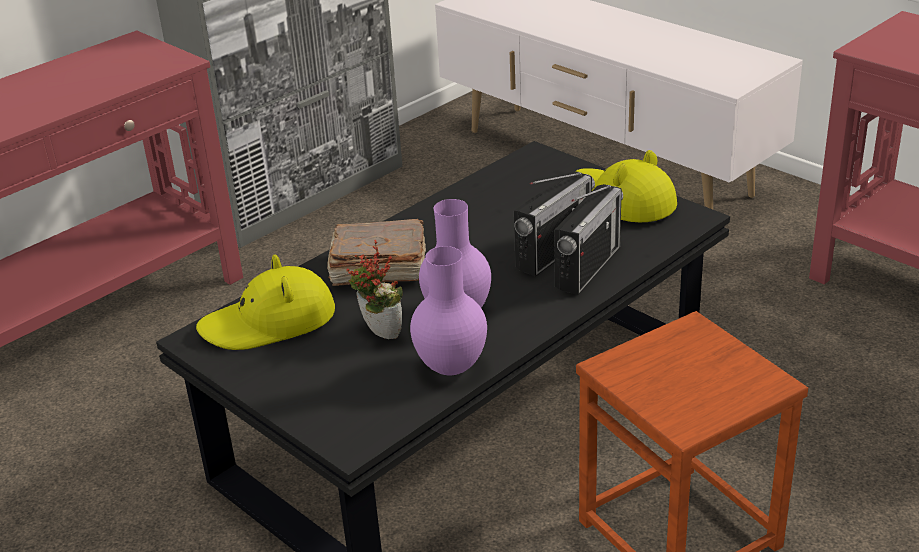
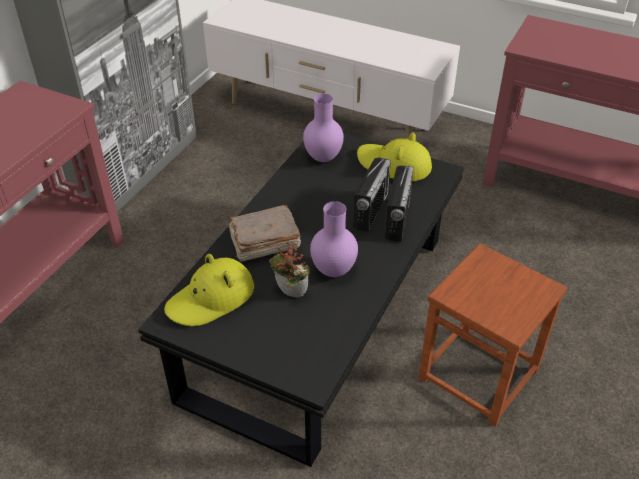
camera: 20 degrees left, 10 degrees up
purple vase [410,246,487,375] -> purple vase moved to [303,93,344,162]

